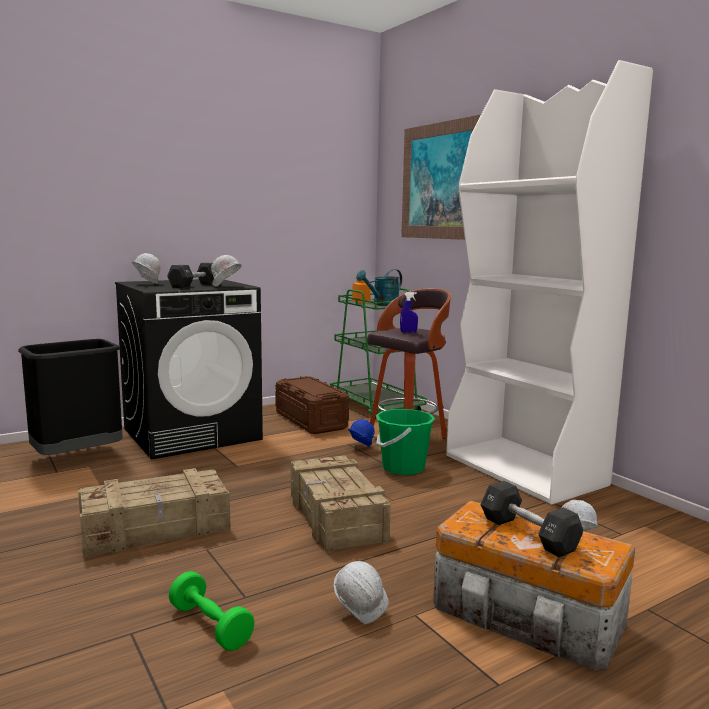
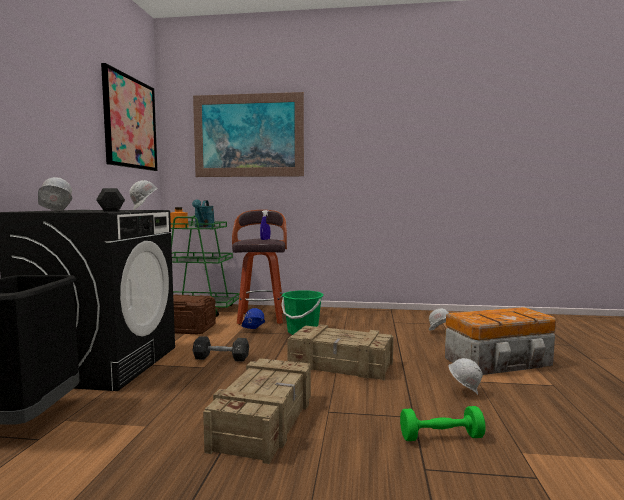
camera: 50 degrees left, 5 degrees down
white bookcase [446,60,653,505] -> none
black dumbbell [480,481,583,557] -> black dumbbell moved to [192,336,249,361]
none -> picture [101,63,158,171]

